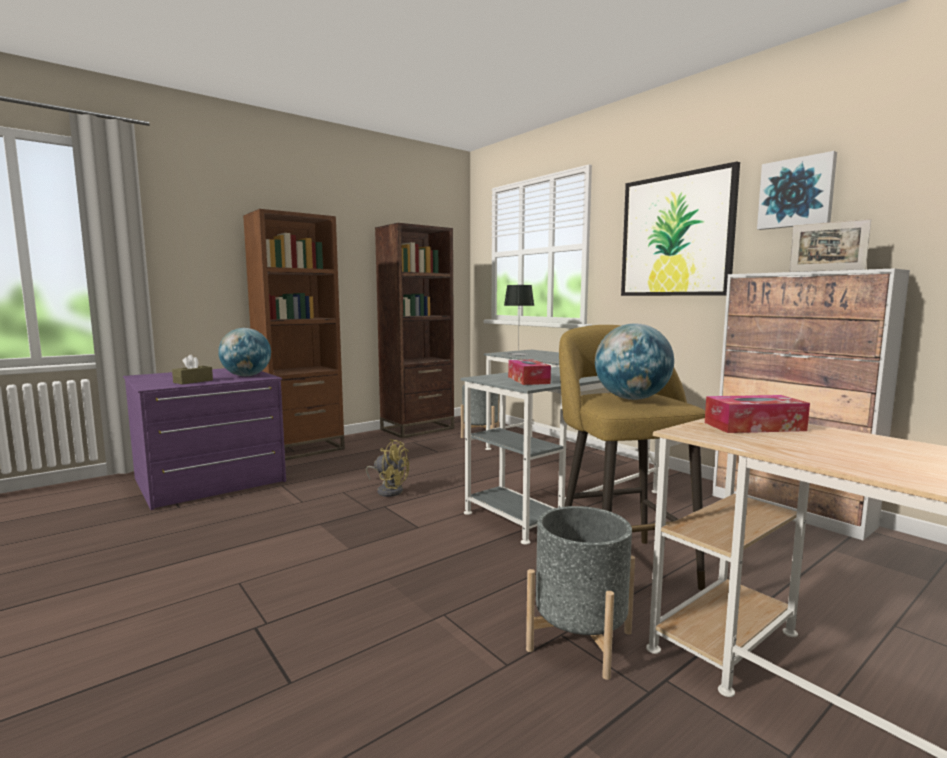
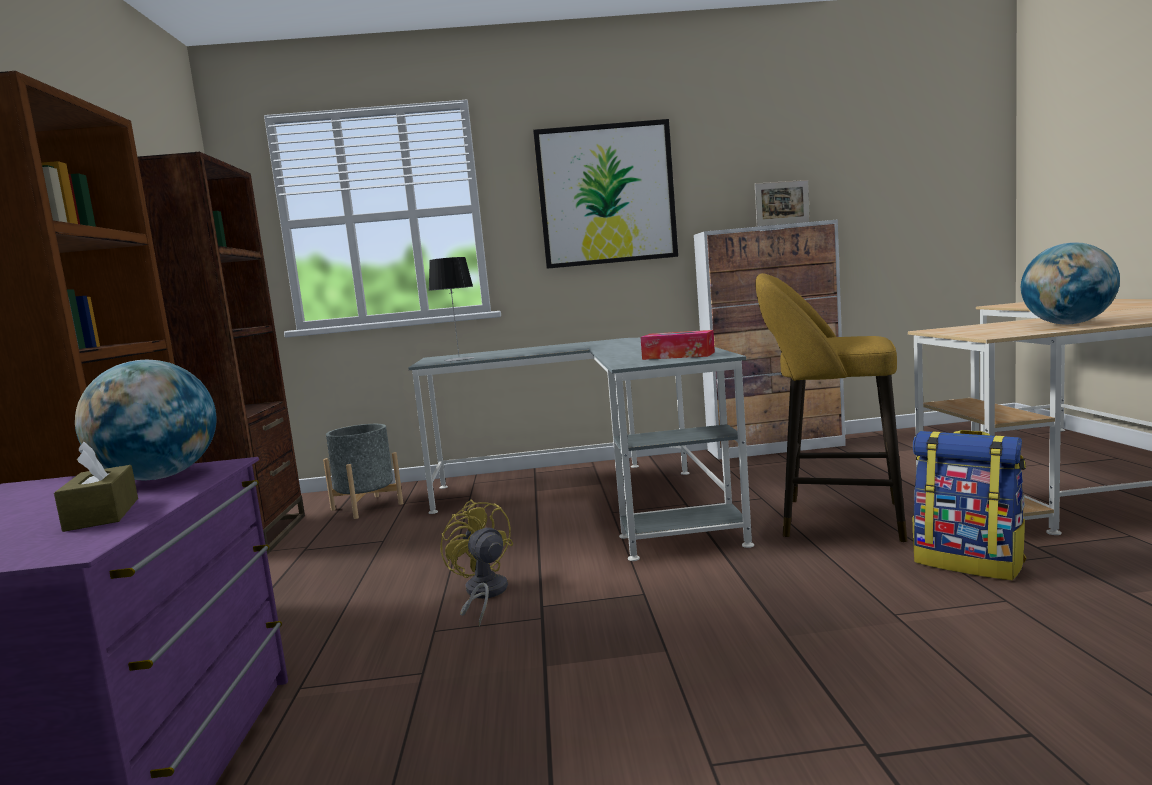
camera: 55 degrees left, 0 degrees up
yellow fan [366,439,409,497] -> yellow fan turned 90 degrees counterclockwise [440,499,513,627]
grey planter [526,506,635,680] -> backpack [913,430,1026,581]
globe [595,323,674,400] -> globe moved to [1021,242,1120,325]
tissue box [705,395,810,433] -> none
picture [757,151,837,230] -> none

